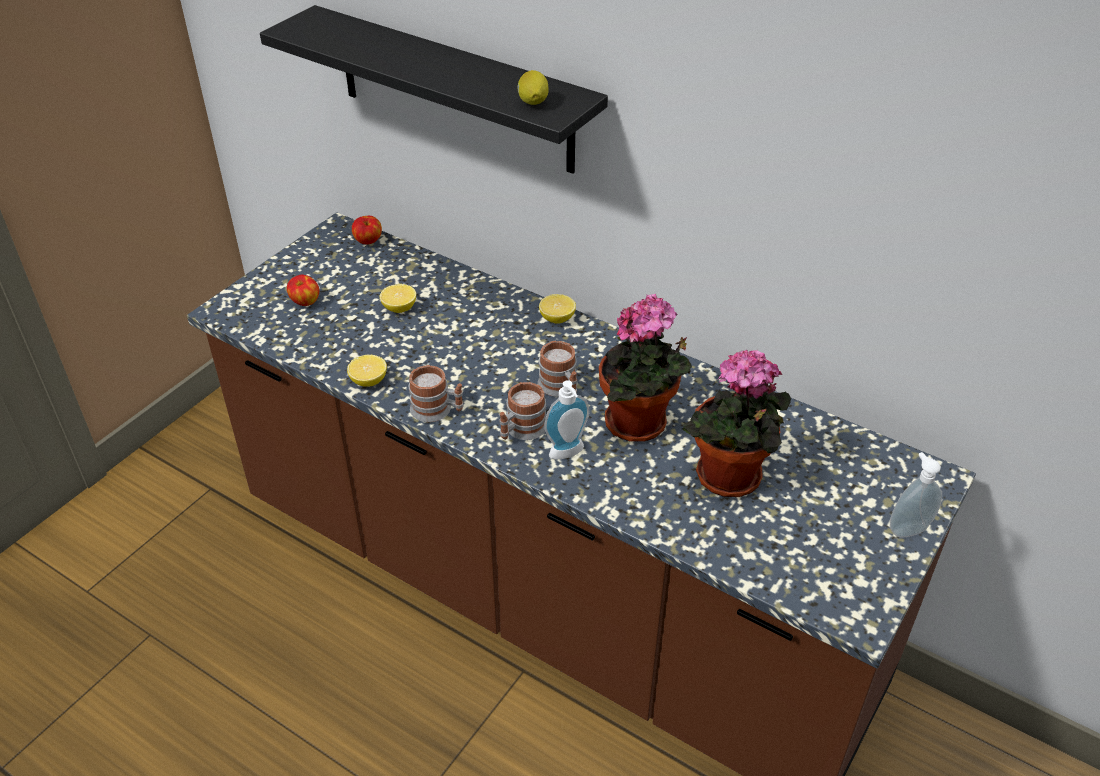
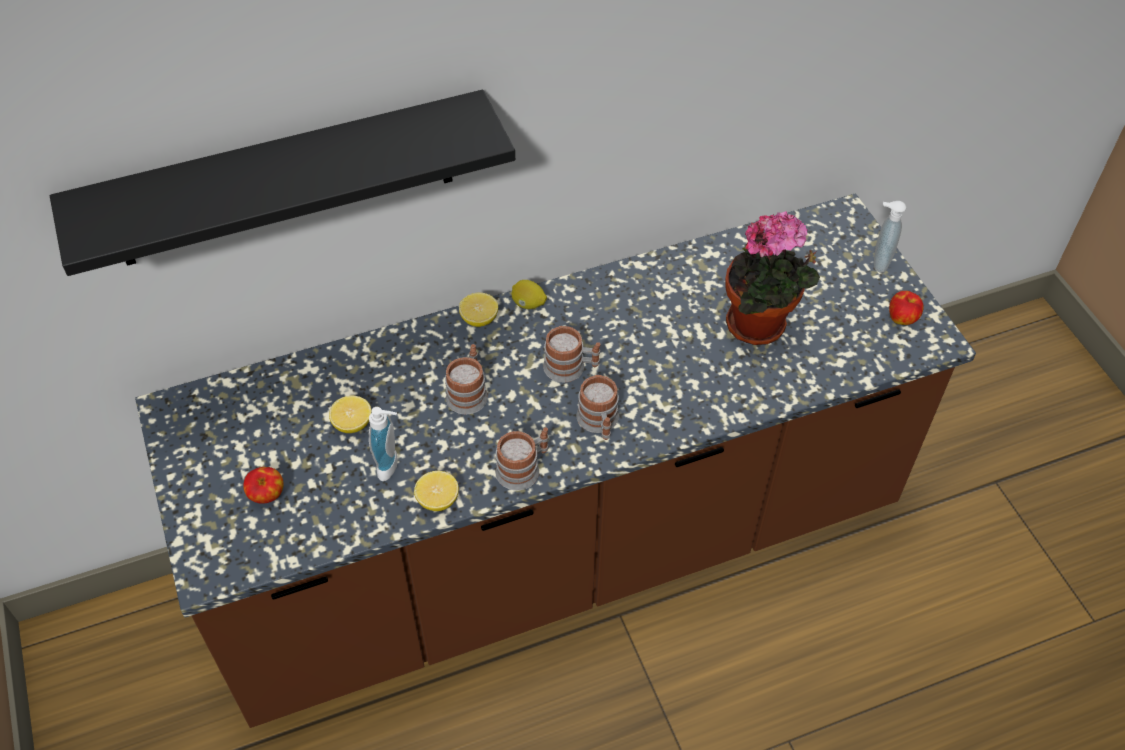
camera: 55 degrees left, 10 degrees up
apple [352,216,382,244] -> apple moved to [889,291,924,325]
lemon [517,70,549,105] -> lemon moved to [512,280,547,309]
soap dispenser [544,380,589,460] -> soap dispenser moved to [369,407,398,481]
potted plant [599,294,692,442] -> none
none -> mug [445,344,488,414]

